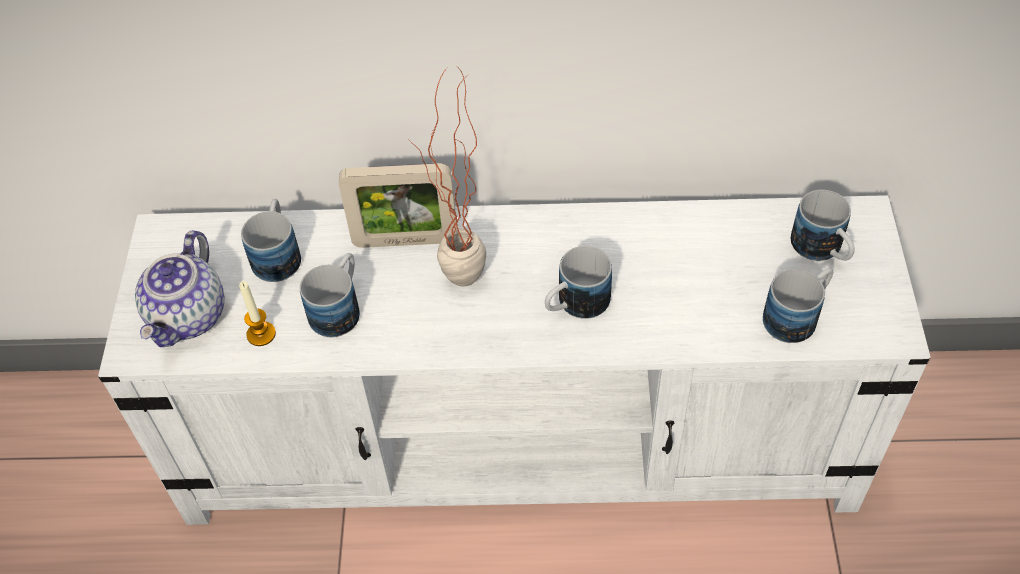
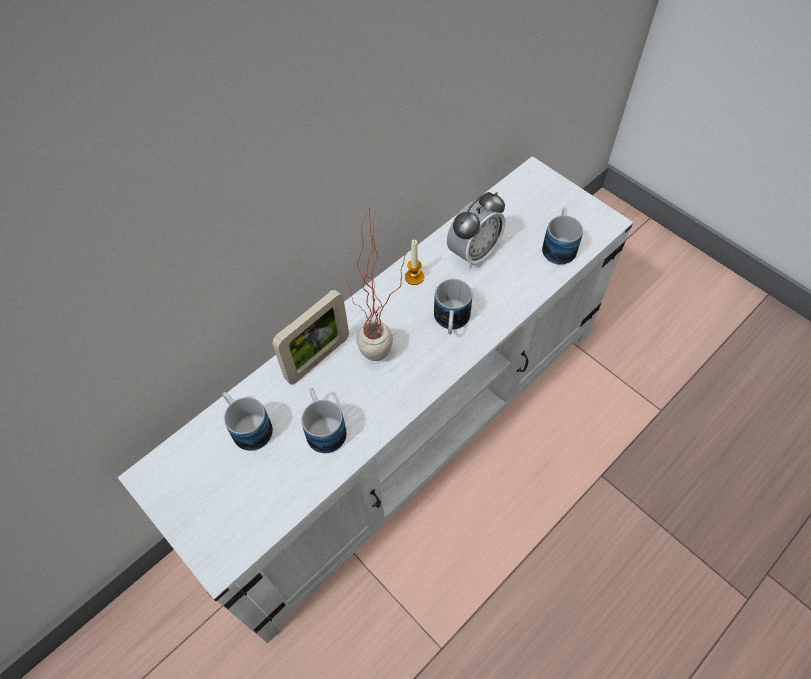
camera: 45 degrees left, 5 degrees up
teapot [135,230,224,347] -> none
candle [239,281,276,346] -> candle moved to [405,240,424,285]
mug [791,190,855,261] -> none
none -> alarm clock [447,192,506,268]

